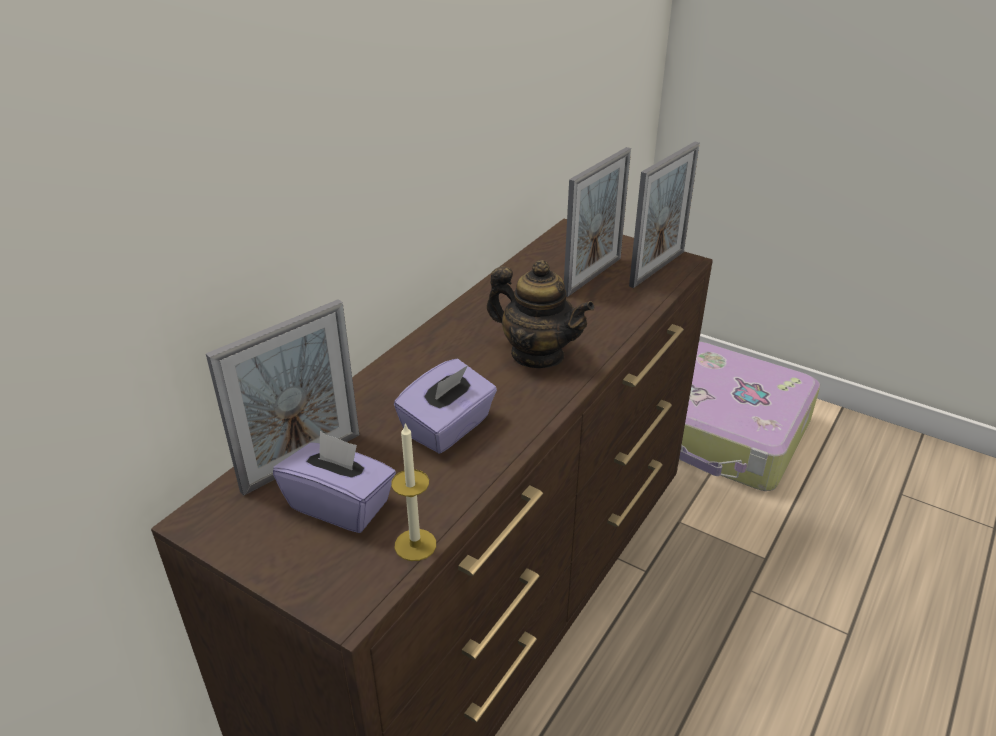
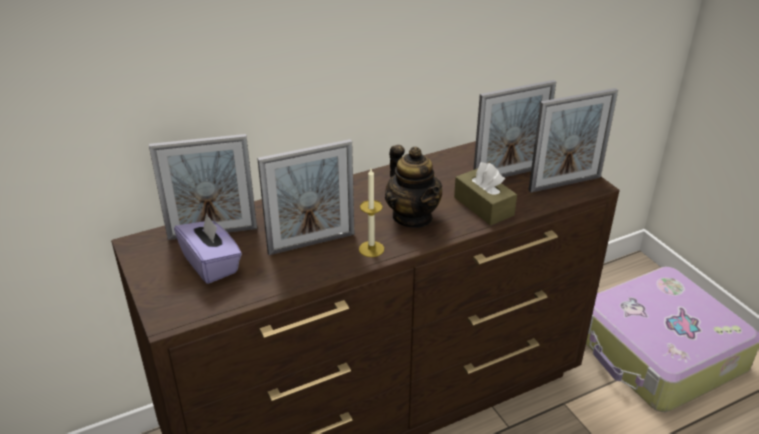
camera: 30 degrees right, 0 degrees up
candle [391,423,436,561] -> candle moved to [359,169,384,257]
purple tissue box [394,359,497,453] -> picture frame [257,139,354,255]
none -> brown tissue box [454,162,517,226]

